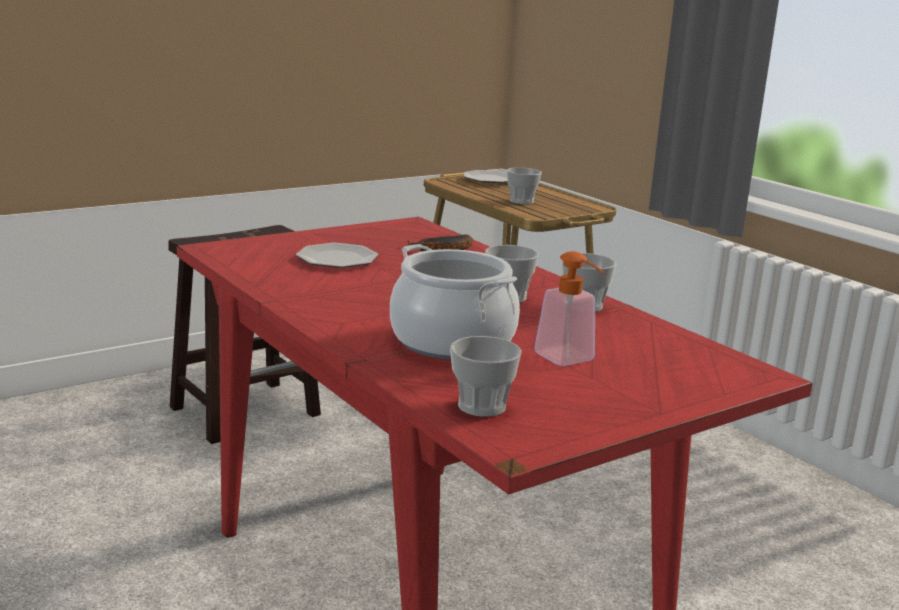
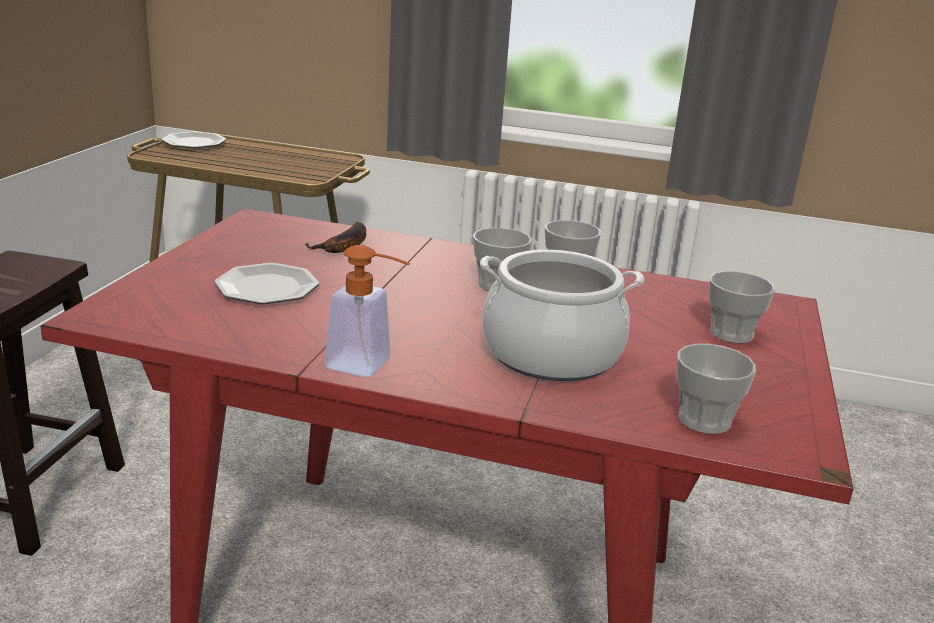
camera: 40 degrees left, 5 degrees up
cup [507,167,542,204] -> cup moved to [709,271,775,343]
soap dispenser [534,251,604,366] -> soap dispenser moved to [324,245,410,377]

